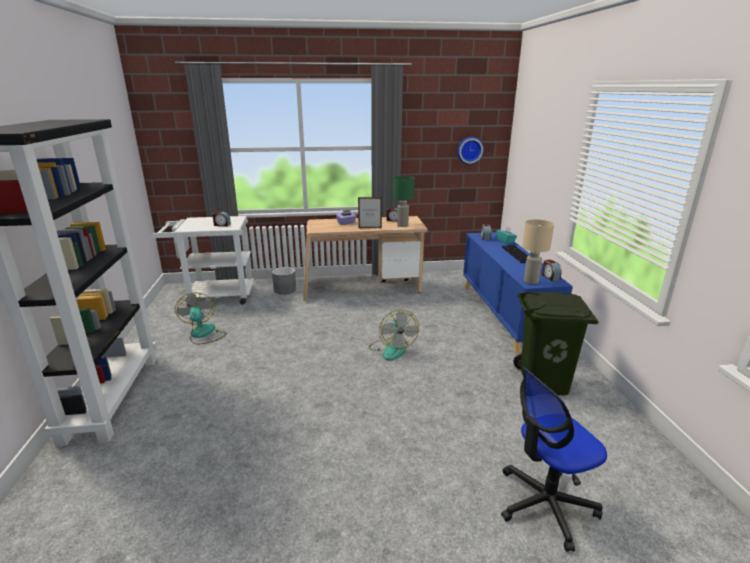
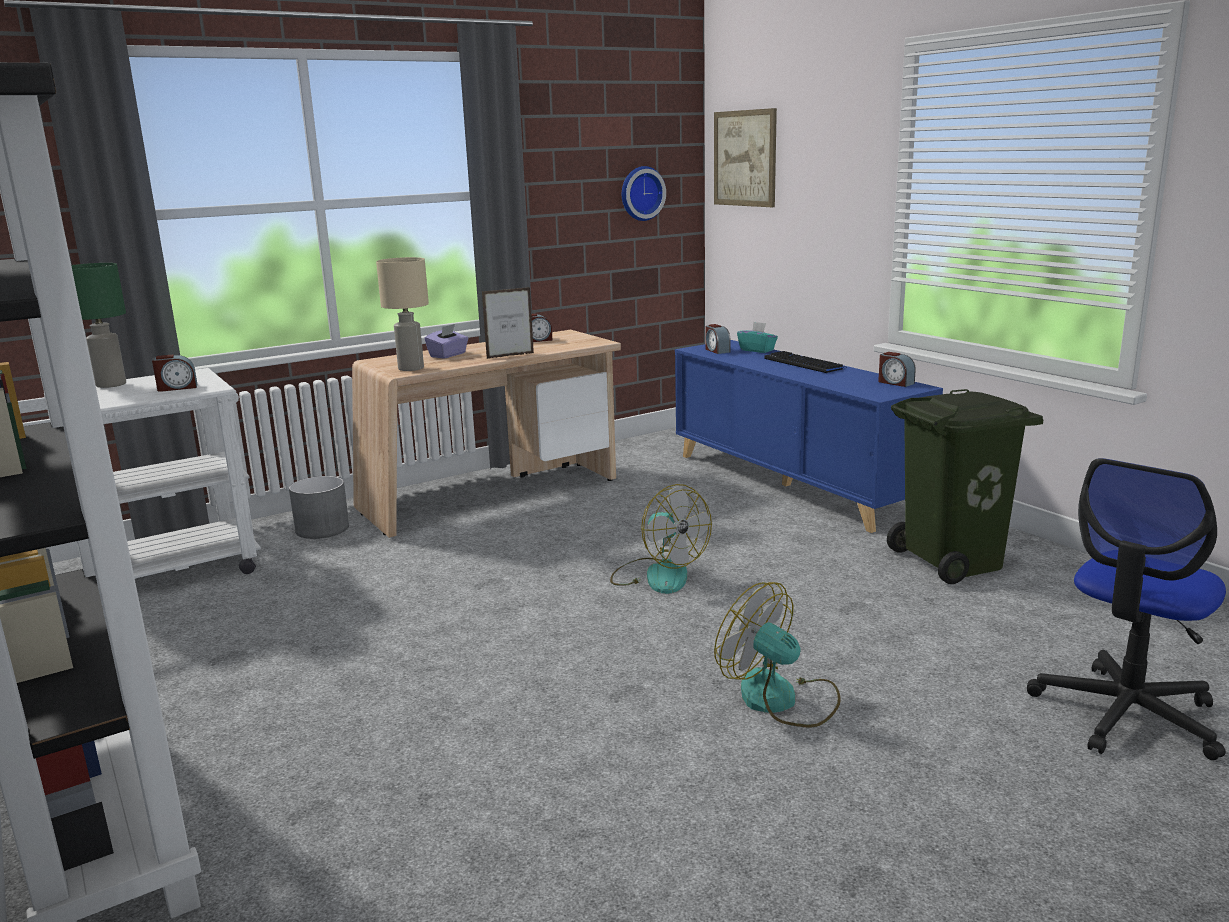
camera: 25 degrees left, 5 degrees down
fan [175,293,226,345] -> fan moved to [714,582,841,727]
green table lamp [393,176,415,227] -> green table lamp moved to [71,263,126,388]
beige table lamp [522,219,554,284] -> beige table lamp moved to [376,257,429,371]
none -> picture [714,108,777,207]

